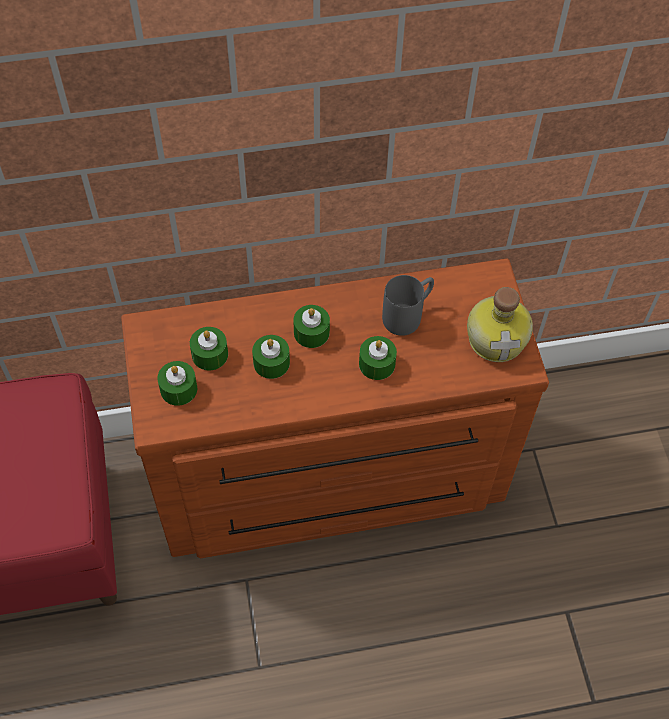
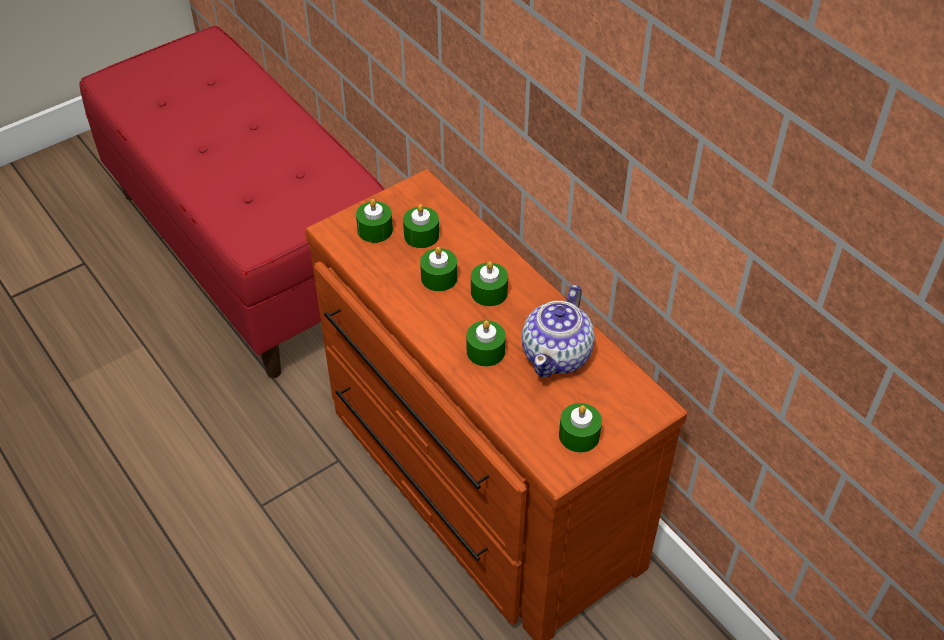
camera: 65 degrees right, 10 degrees down
grey mug [382,275,434,336] -> teapot [522,285,595,377]
bottle [467,287,533,362] -> green candle [559,403,602,453]

